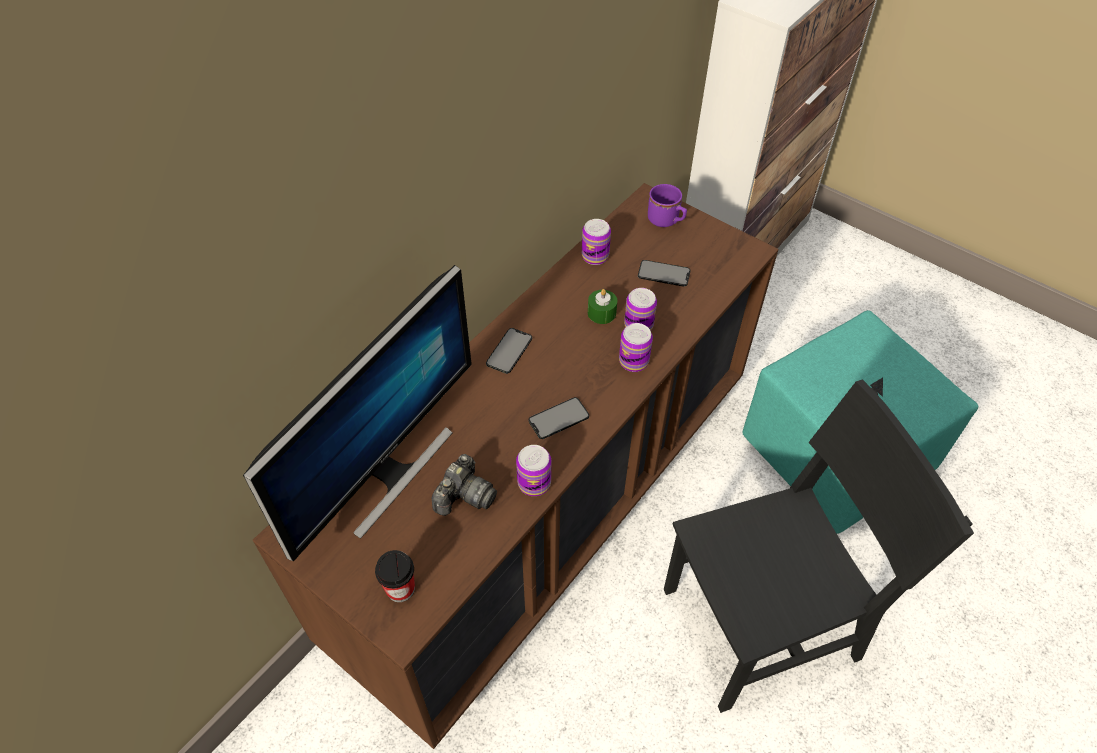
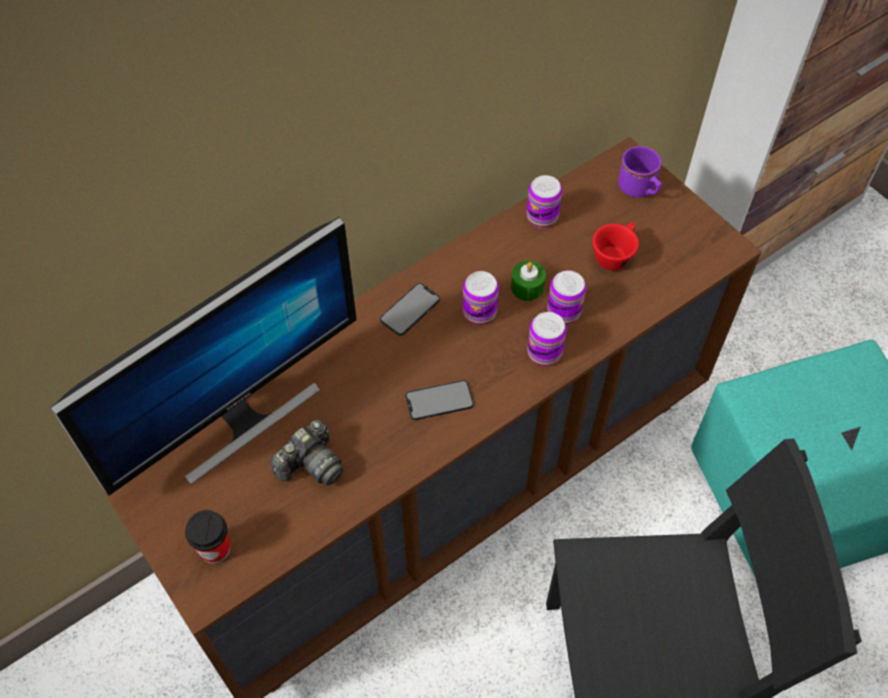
camera: 15 degrees right, 5 degrees up
can [516,445,551,496] -> can moved to [463,271,499,325]
phone [638,260,691,287] -> red cup [592,222,639,270]

